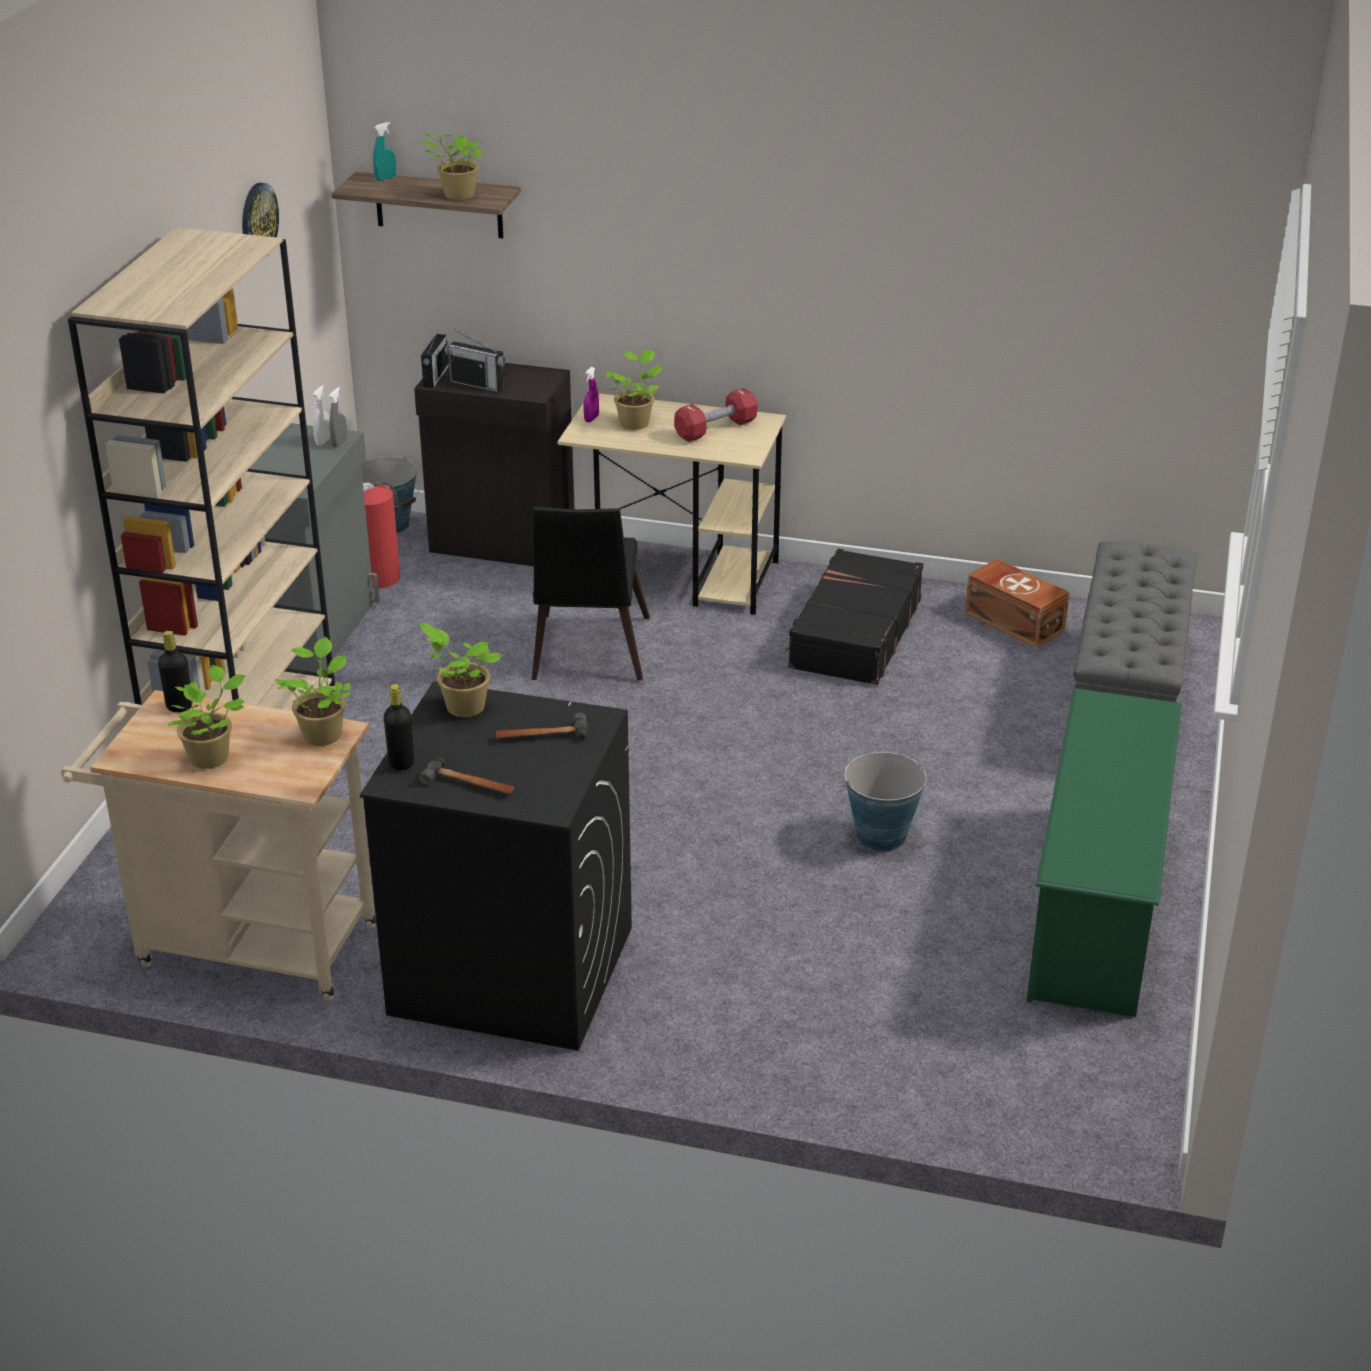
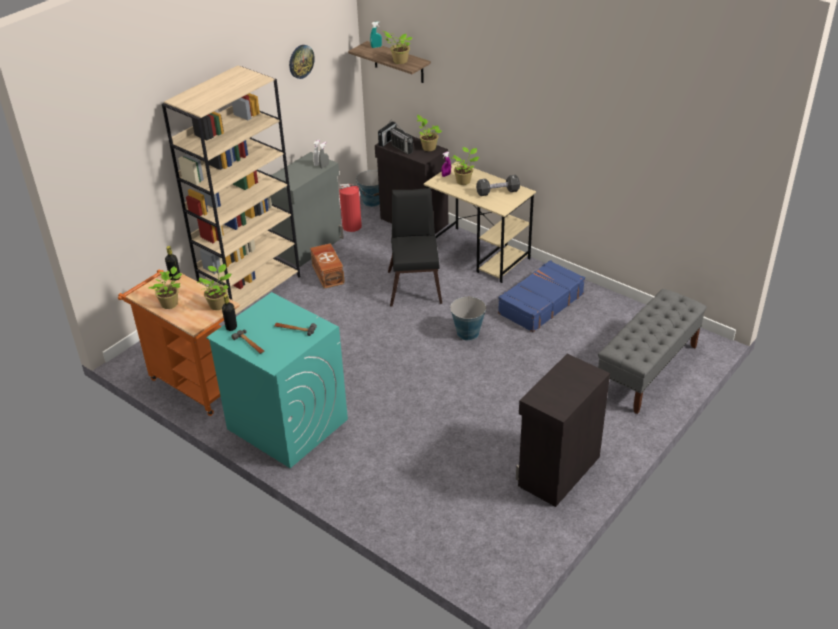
camera: 25 degrees right, 5 degrees up
beige cart [61,690,376,1000] -> orange cart [118,270,240,416]
black washing machine [360,681,632,1051] -> turquoise washing machine [206,292,348,468]
potted plant [419,623,502,717] -> potted plant moved to [417,115,442,151]
black chair [531,507,650,680] -> black chair turned 150 degrees clockwise [388,188,442,307]
red dumbbell [674,388,758,442] -> black dumbbell [476,175,520,196]
black suitcase [786,549,923,685] -> blue suitcase [498,260,585,332]
bucket [841,752,926,852] -> bucket moved to [450,297,487,341]
brown storage box [965,559,1070,648] -> brown storage box moved to [310,243,345,289]
green shoe rack [1026,688,1182,1017] -> black cabinet [516,354,610,507]

